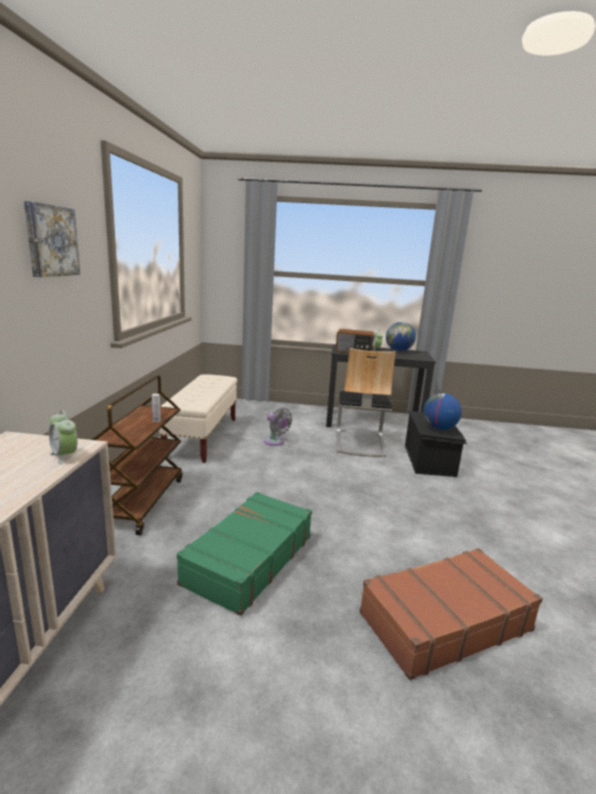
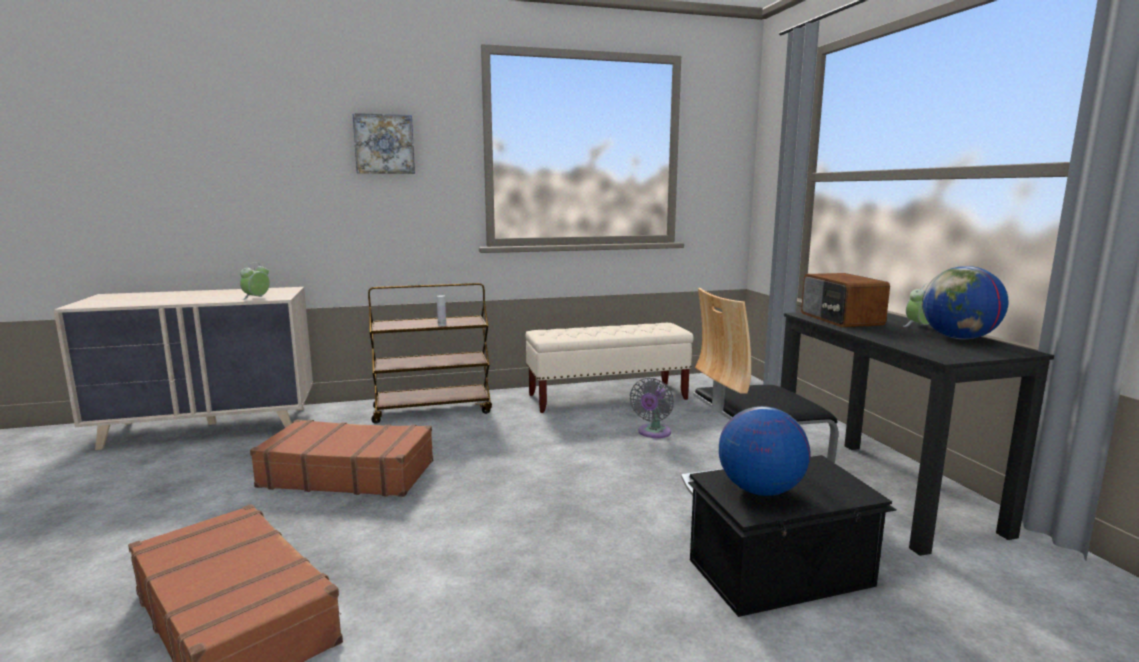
camera: 70 degrees right, 5 degrees down
green suitcase [177,492,312,616] -> brown suitcase [250,420,433,497]

